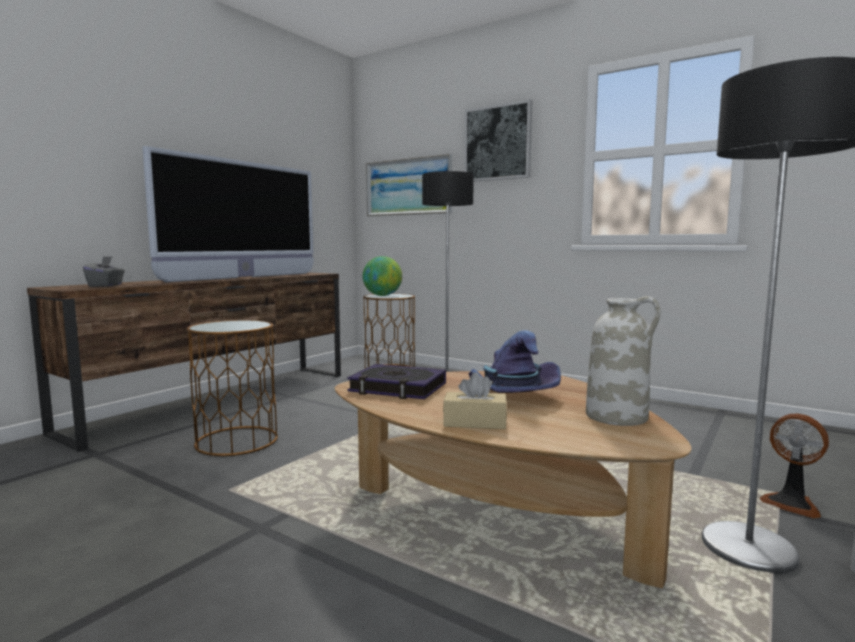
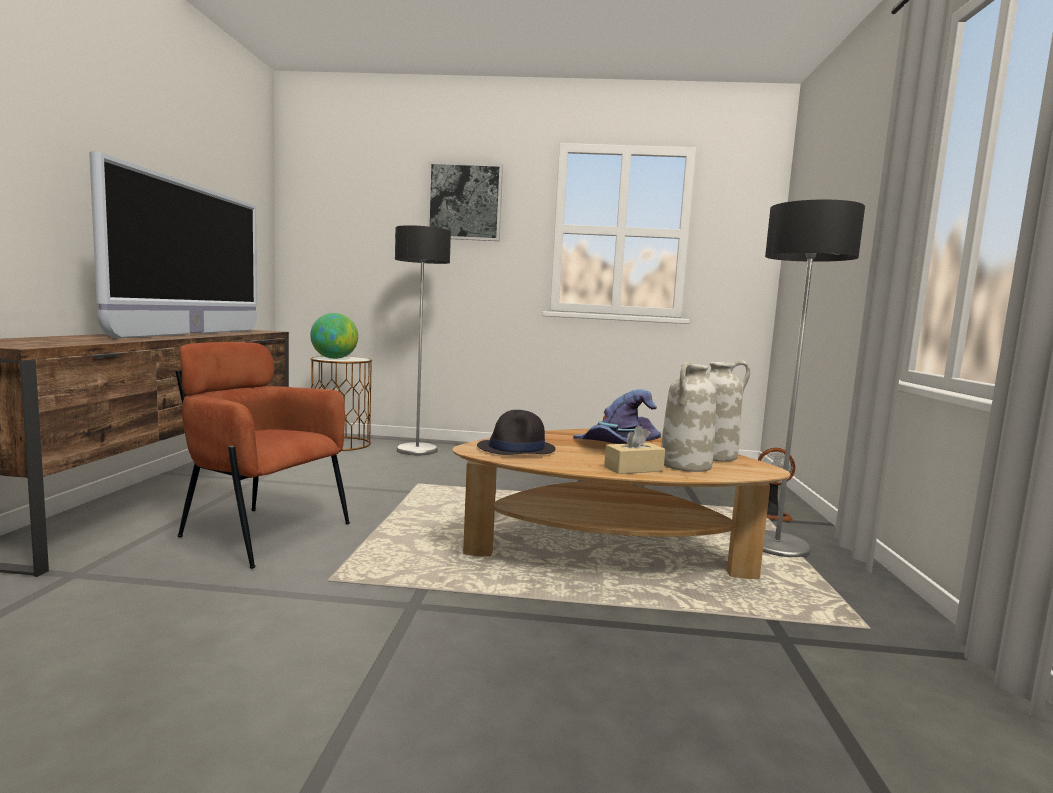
camera: 30 degrees left, 0 degrees up
grey tissue box [83,256,125,287] -> none
brown side table [187,320,278,456] -> brown armchair [175,342,350,569]
book [347,364,446,399] -> black hat [477,410,556,455]
picture [366,154,452,216] -> none
none -> white vase [661,362,716,472]

